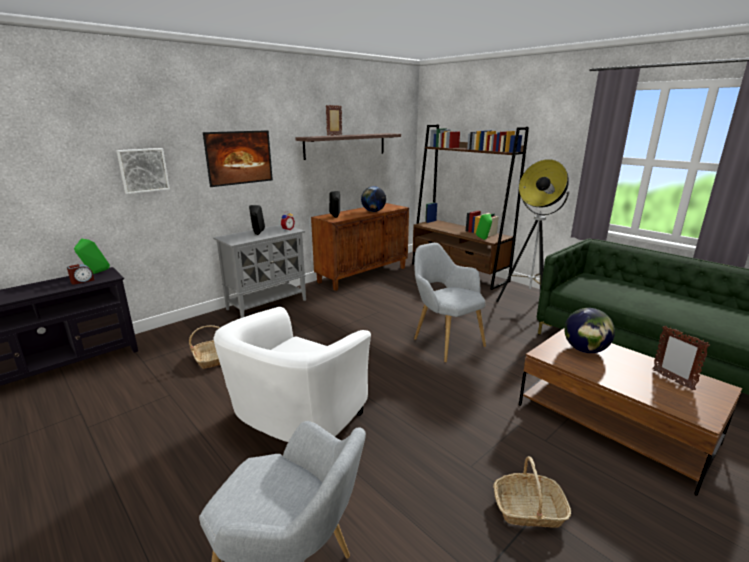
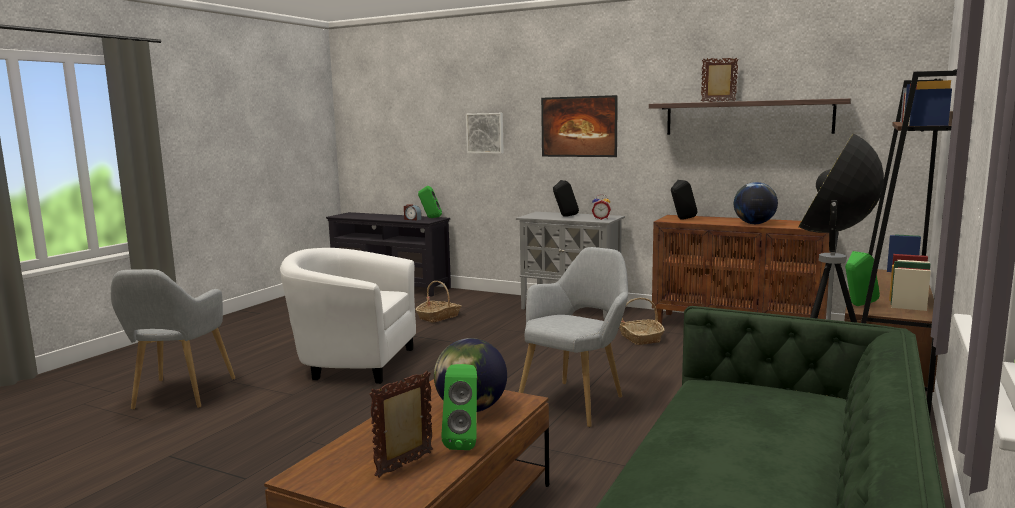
camera: 70 degrees right, 10 degrees down
basket [493,456,571,528] -> basket moved to [619,298,665,345]
none -> green speaker [441,364,477,450]

